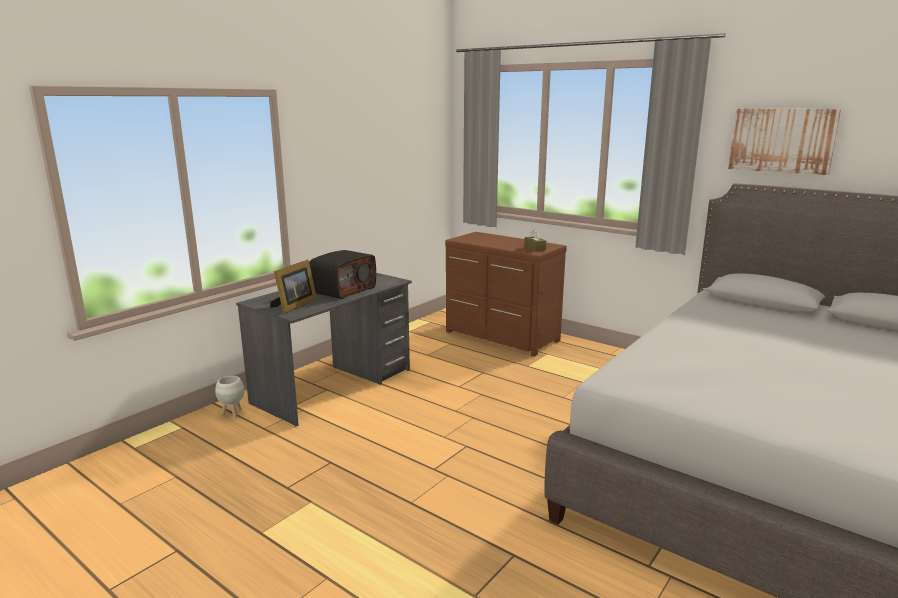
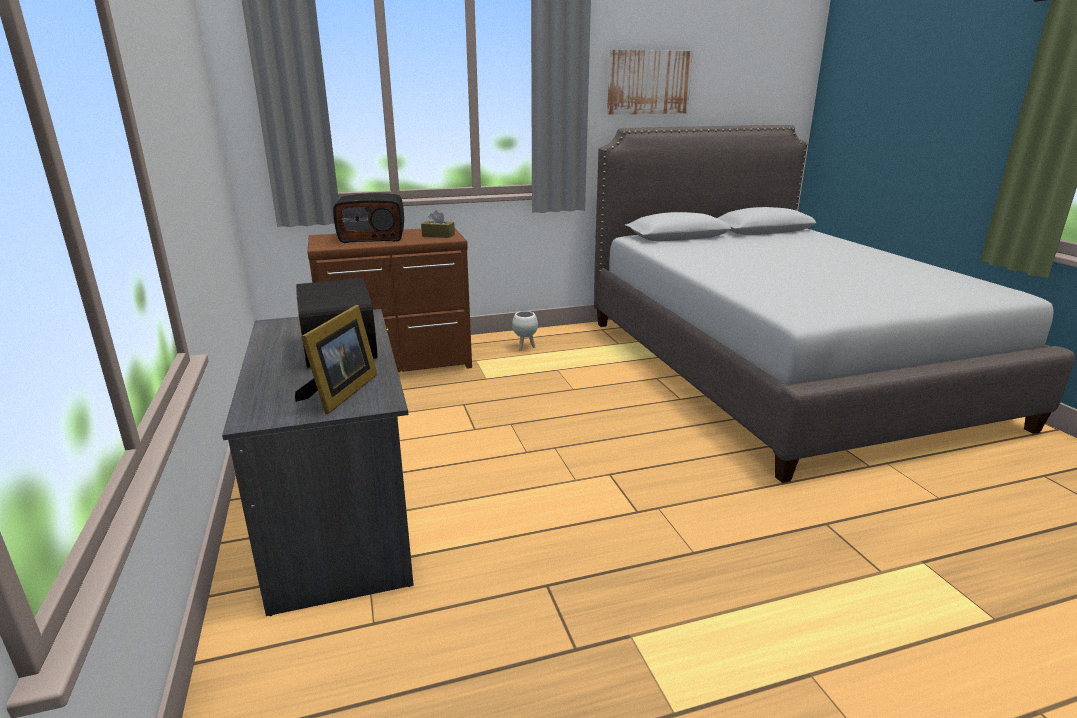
camera: 55 degrees left, 5 degrees up
white planter [215,376,245,418] -> white planter moved to [512,311,538,351]
picture frame [270,260,317,314] -> picture frame turned 45 degrees clockwise [295,305,378,414]
none -> radio [333,193,404,243]

